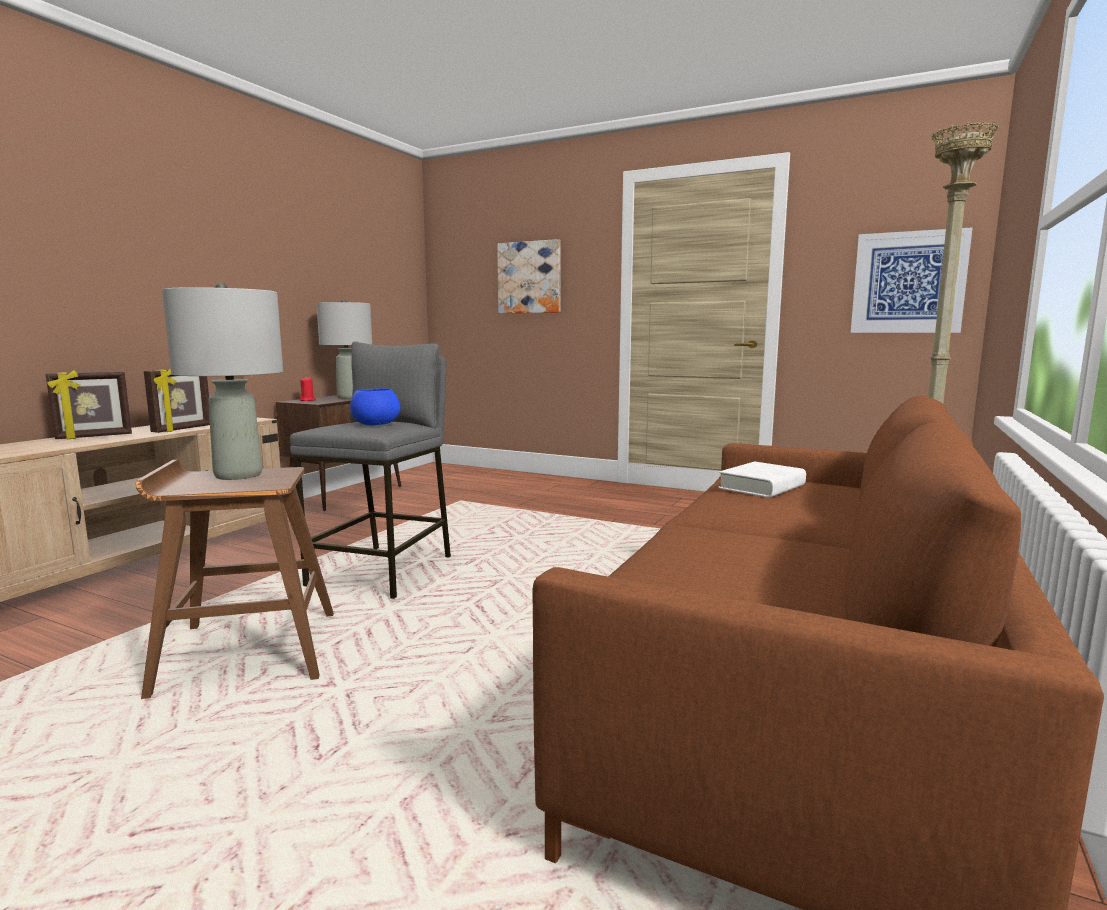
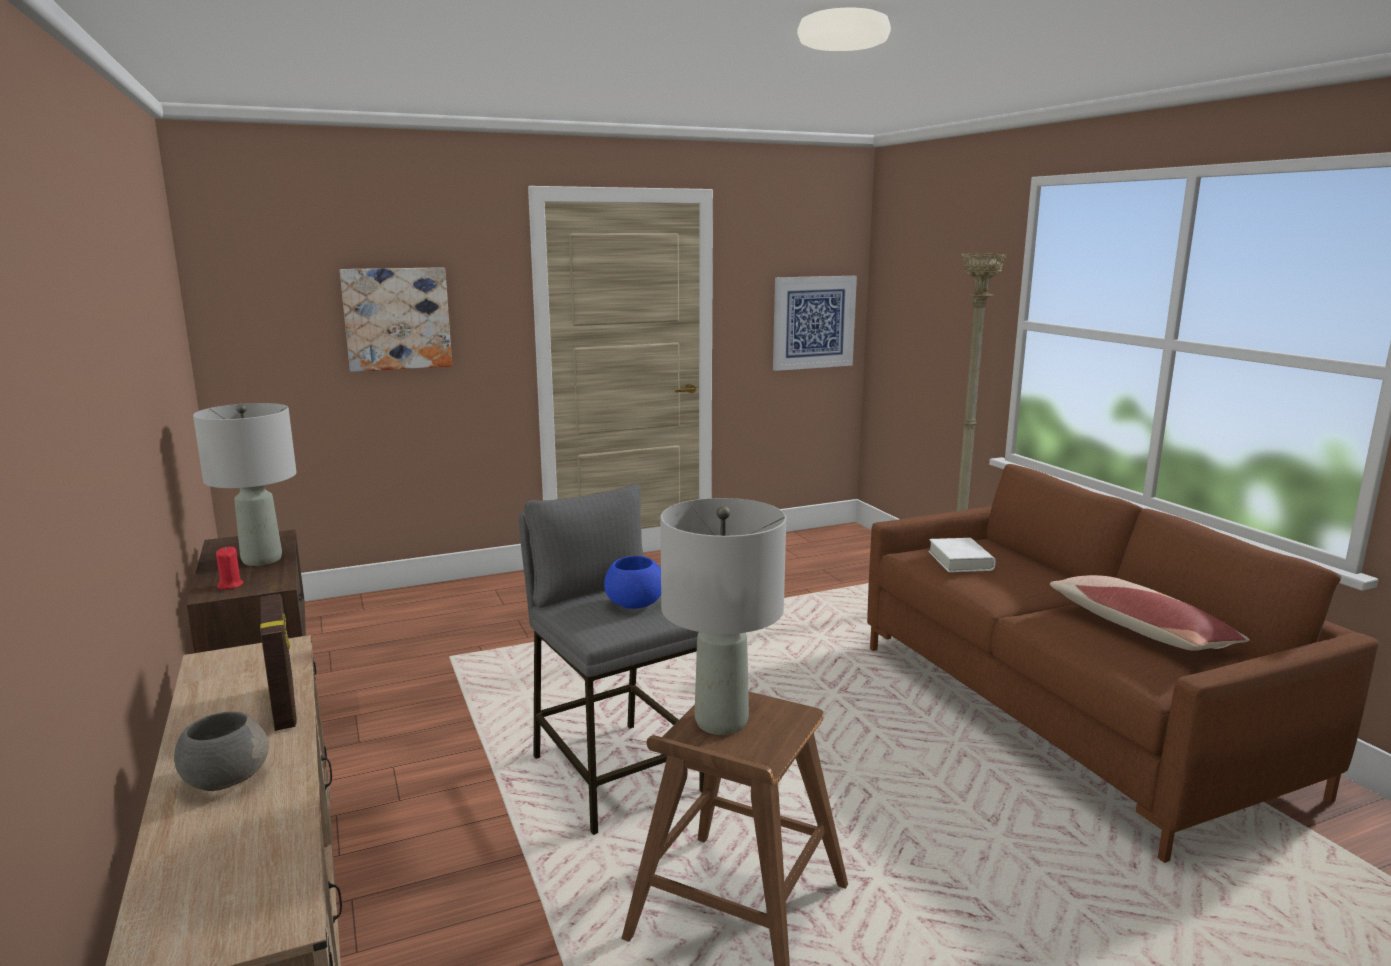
camera: 50 degrees left, 5 degrees up
picture frame [46,370,132,439] -> grey bowl [174,712,269,791]
none -> pillow [1050,575,1250,651]

